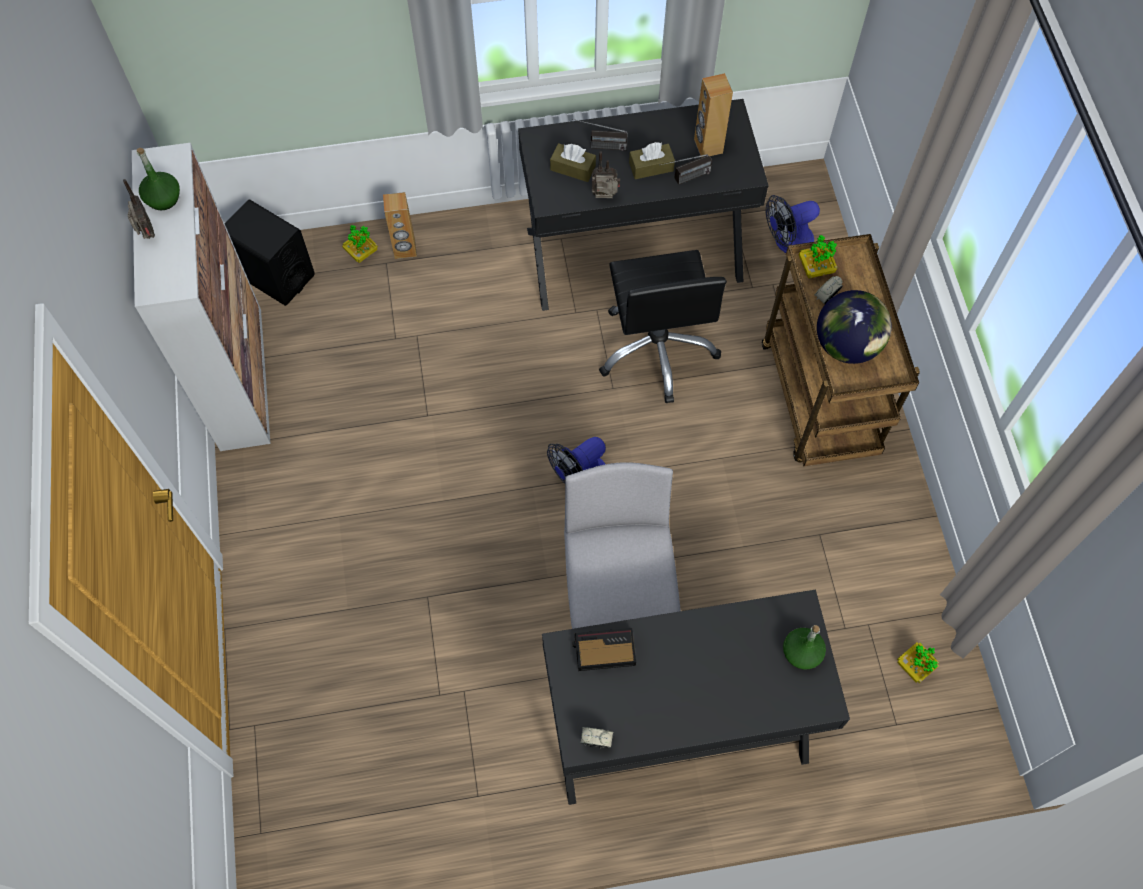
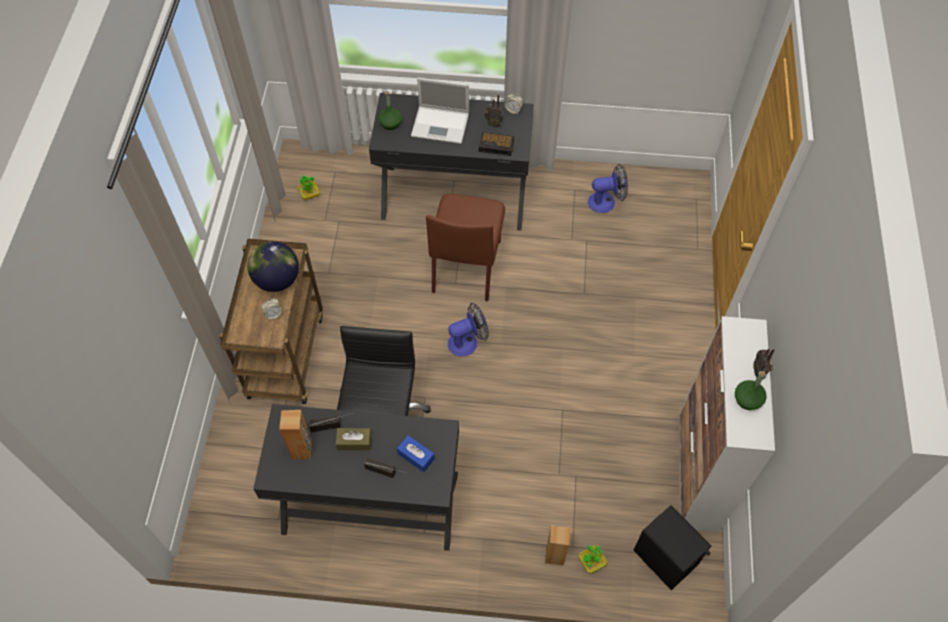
camera: 165 degrees left, 5 degrees down
brown tissue box [550,143,596,182] -> blue tissue box [397,435,435,472]
grey chair [564,462,680,629] -> brown chair [426,194,505,301]
radio [592,151,620,198] -> radio moved to [484,95,503,128]
fan [765,195,820,253] -> fan moved to [588,164,628,213]
potted plant [799,235,838,278] -> none
none -> laptop [411,78,469,144]

